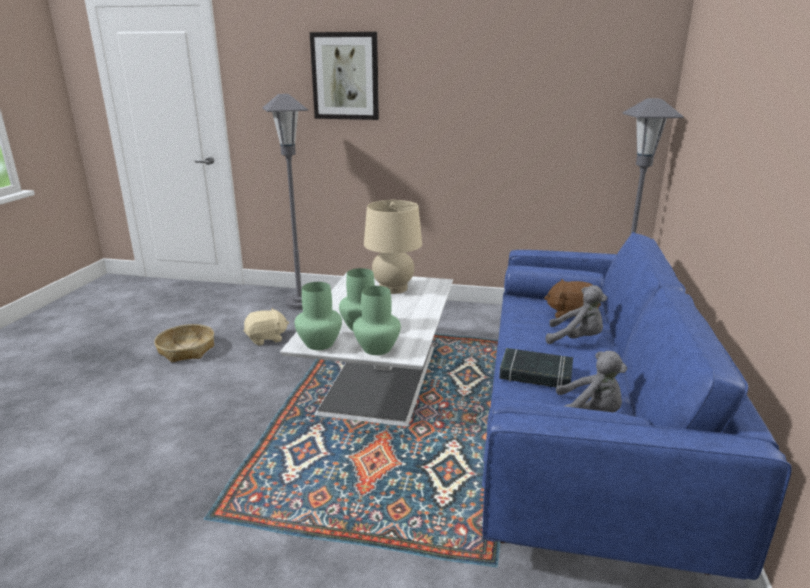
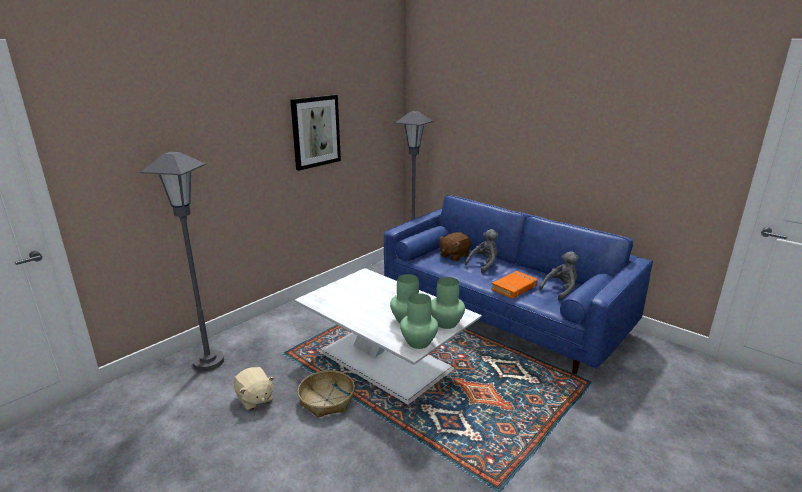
camera: 60 degrees left, 0 degrees up
basket [154,324,214,363] -> basket moved to [298,370,355,418]
beige plush toy [244,308,289,346] -> beige plush toy turned 135 degrees clockwise [234,367,274,411]
picture [310,32,379,120] -> picture moved to [290,95,341,171]
beige table lamp [364,200,422,294] -> none
black book [499,348,573,387] -> orange book [491,271,538,299]

